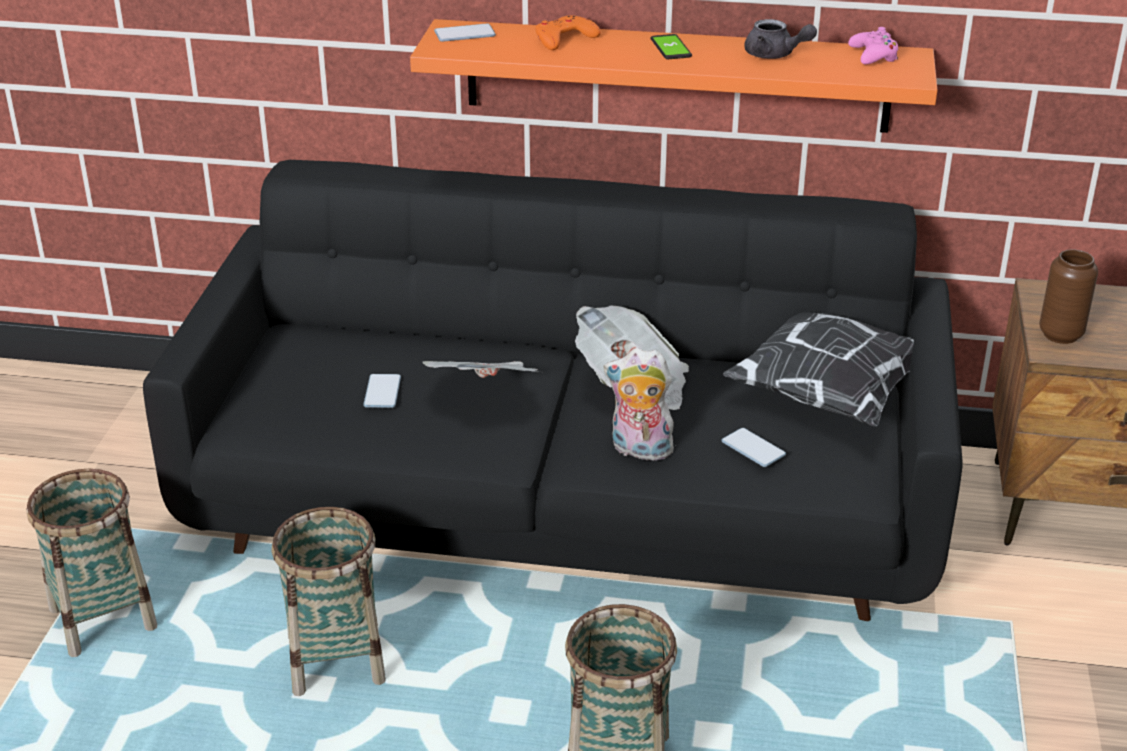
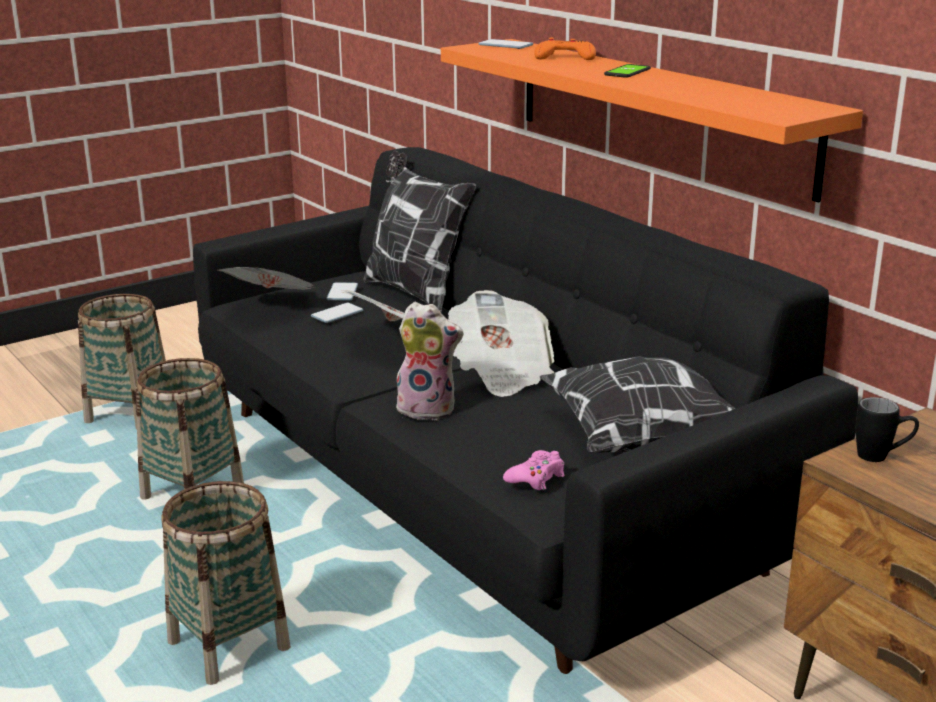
camera: 45 degrees right, 10 degrees down
plush toy [604,348,676,464] -> plush toy turned 135 degrees clockwise [396,302,463,421]
phone [722,428,786,467] -> phone moved to [327,282,358,301]
grey teapot [744,19,817,59] -> none
pink game controller [848,27,898,64] -> pink game controller moved to [503,450,565,490]
brown vase [1039,249,1098,344] -> black mug [855,397,919,462]
none -> newspaper [218,267,315,290]
none -> pillow [363,151,476,312]

